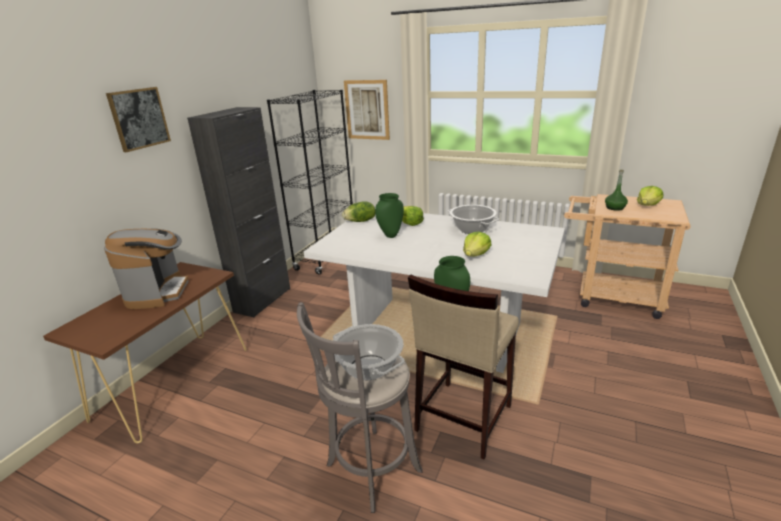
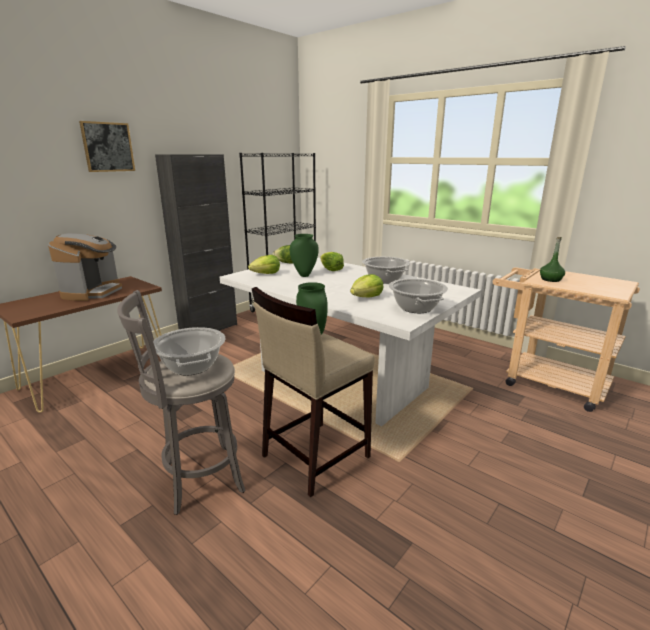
camera: 15 degrees right, 5 degrees down
picture [344,80,390,140] -> none
lettuce [637,186,663,206] -> lettuce moved to [248,255,280,274]
none -> cooking pot [389,279,448,313]

